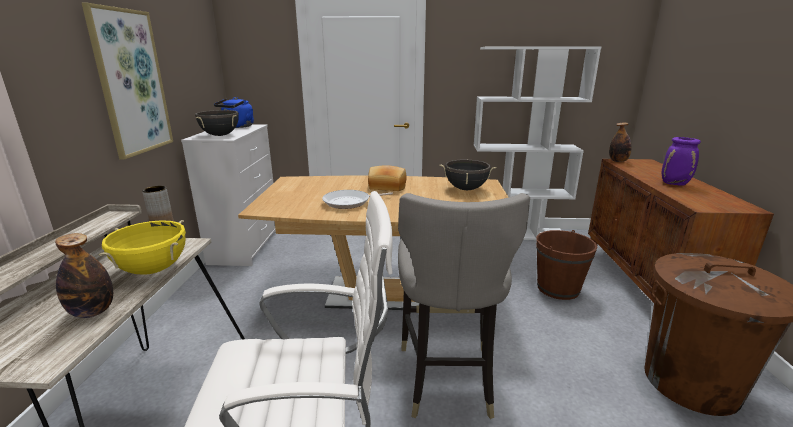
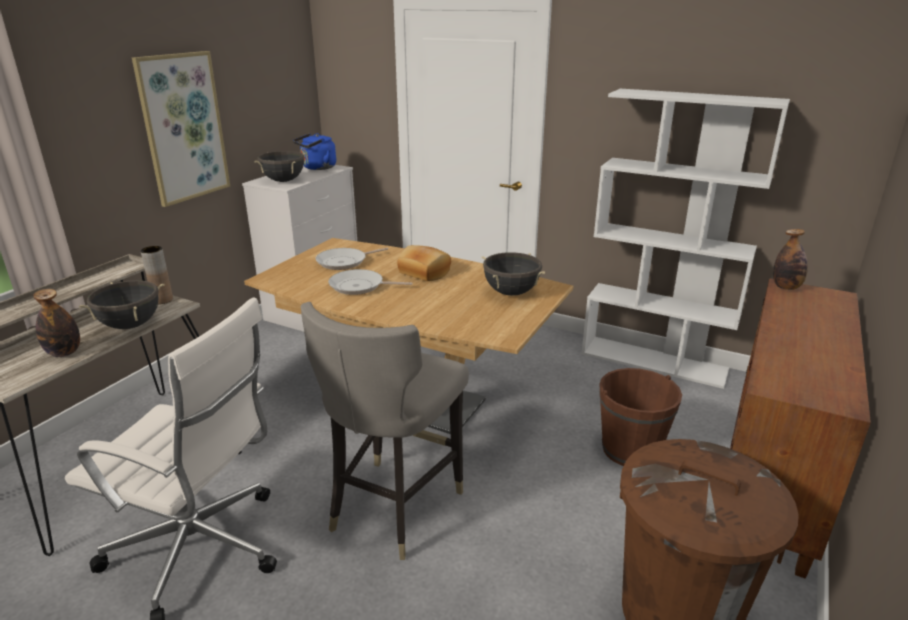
camera: 25 degrees right, 5 degrees up
yellow cooking pot [99,220,186,275] -> black cooking pot [79,280,165,329]
purple vase [662,137,701,186] -> none
none -> frying pan [316,248,388,270]

